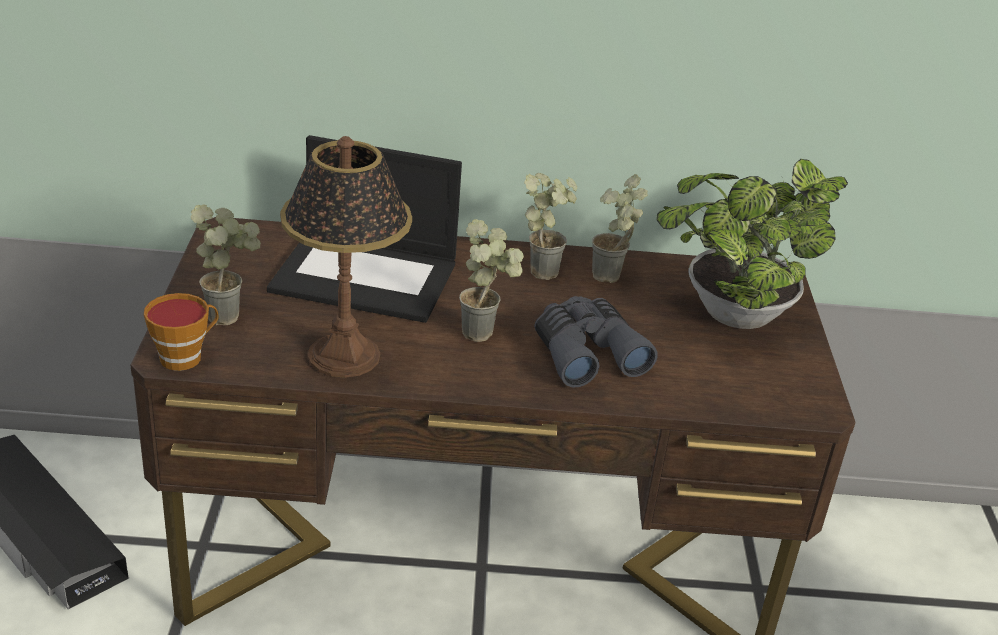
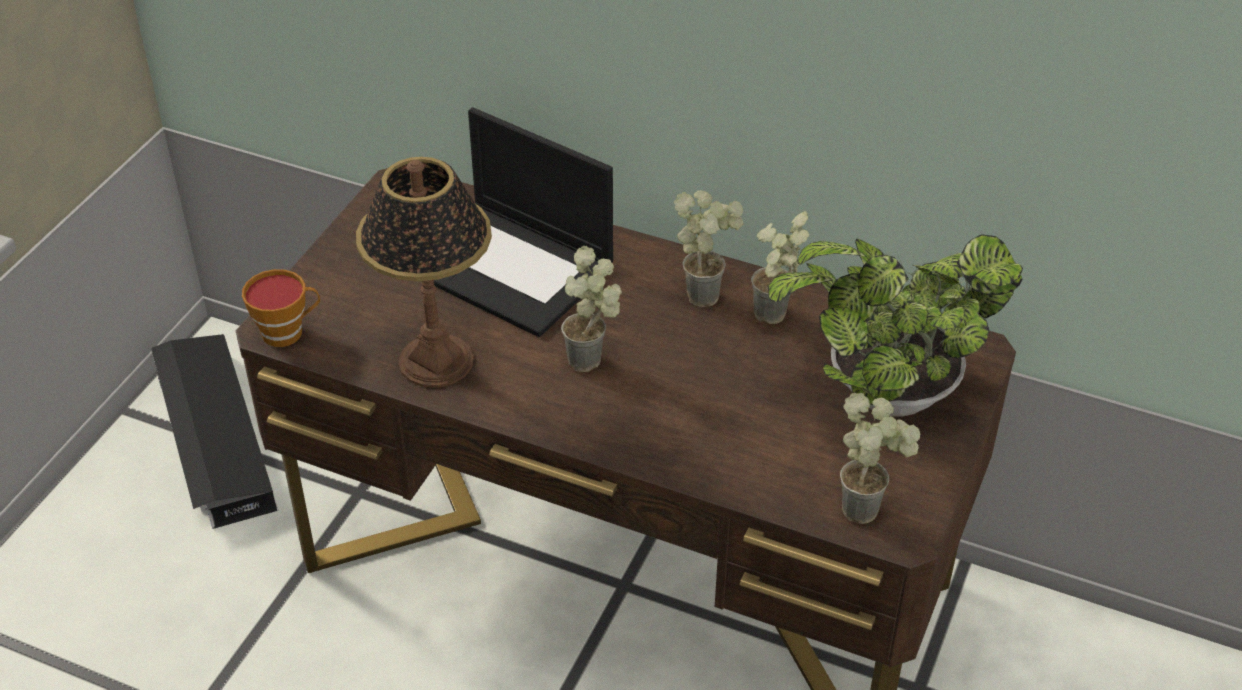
camera: 25 degrees right, 10 degrees up
potted plant [191,204,261,325] -> potted plant moved to [840,393,920,524]
grey binoculars [534,296,658,388] -> none

